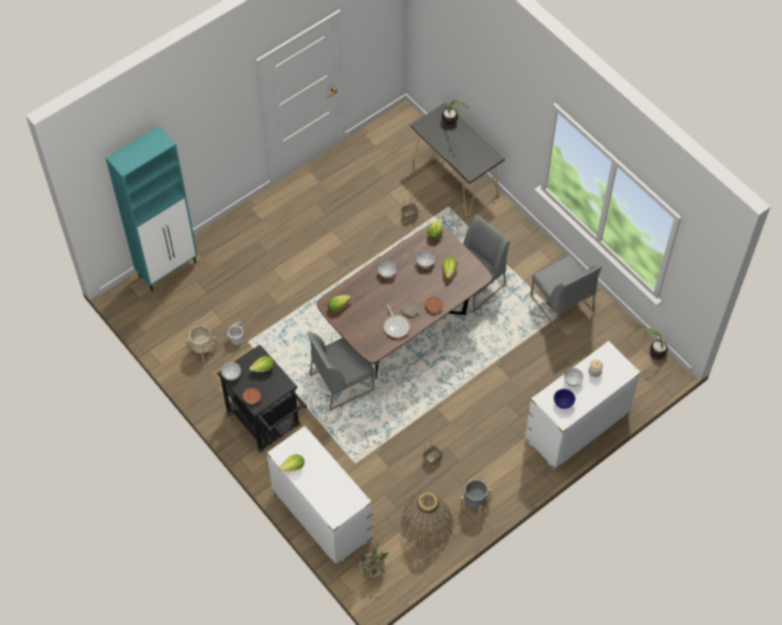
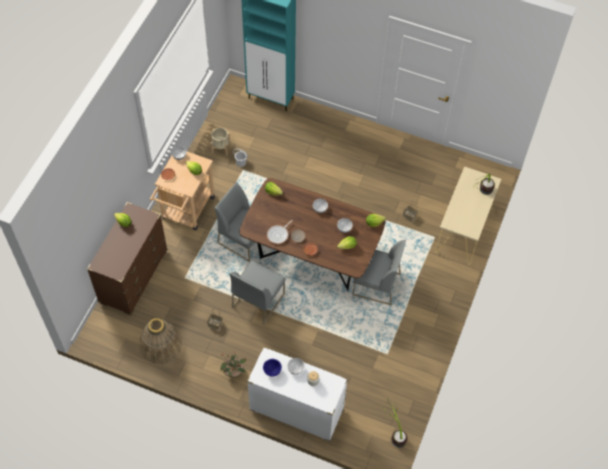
camera: 60 degrees right, 0 degrees up
black cart [217,345,307,452] -> beige cart [150,151,215,230]
white dresser [266,425,373,566] -> brown dresser [87,202,167,315]
potted plant [355,542,389,580] -> potted plant moved to [220,353,247,378]
black console table [410,102,505,216] -> beige console table [435,166,501,265]
grey planter [460,480,491,517] -> none
grey chair [530,255,602,331] -> grey chair moved to [229,260,286,325]

